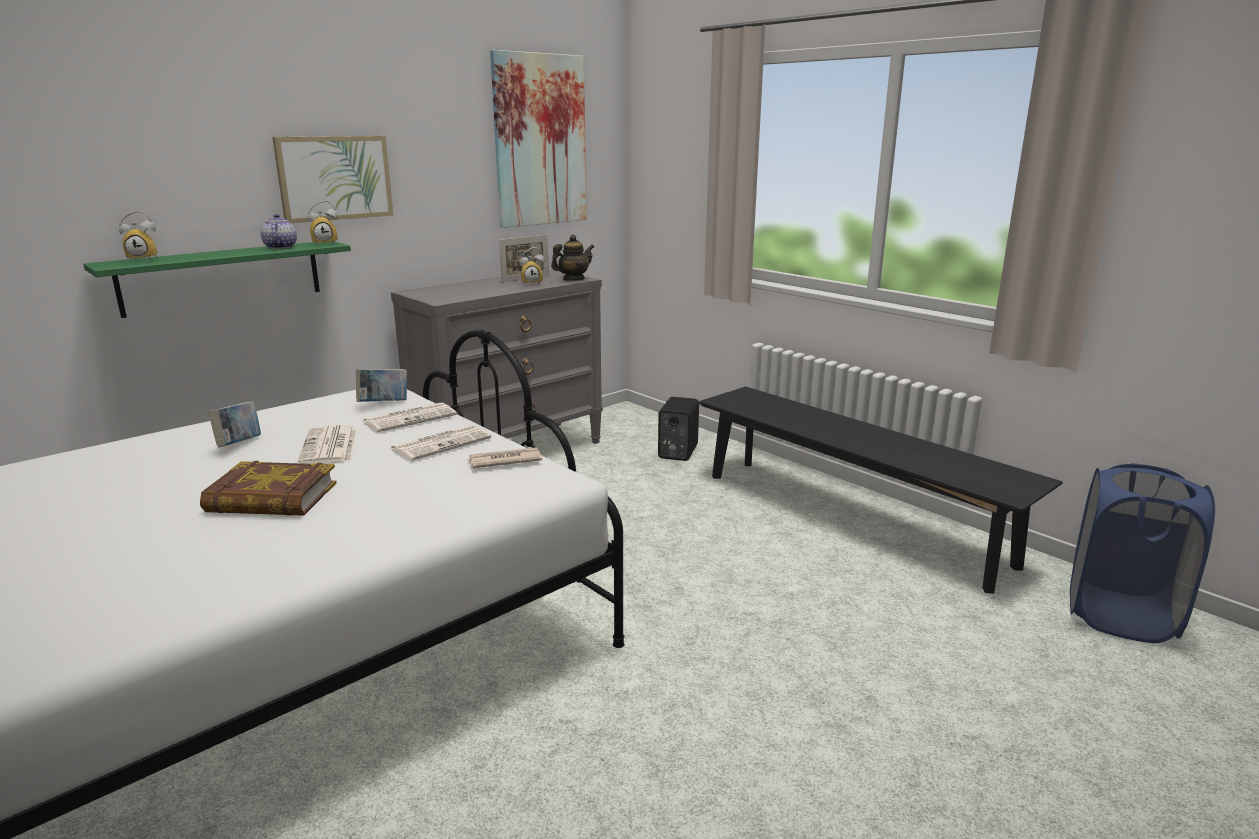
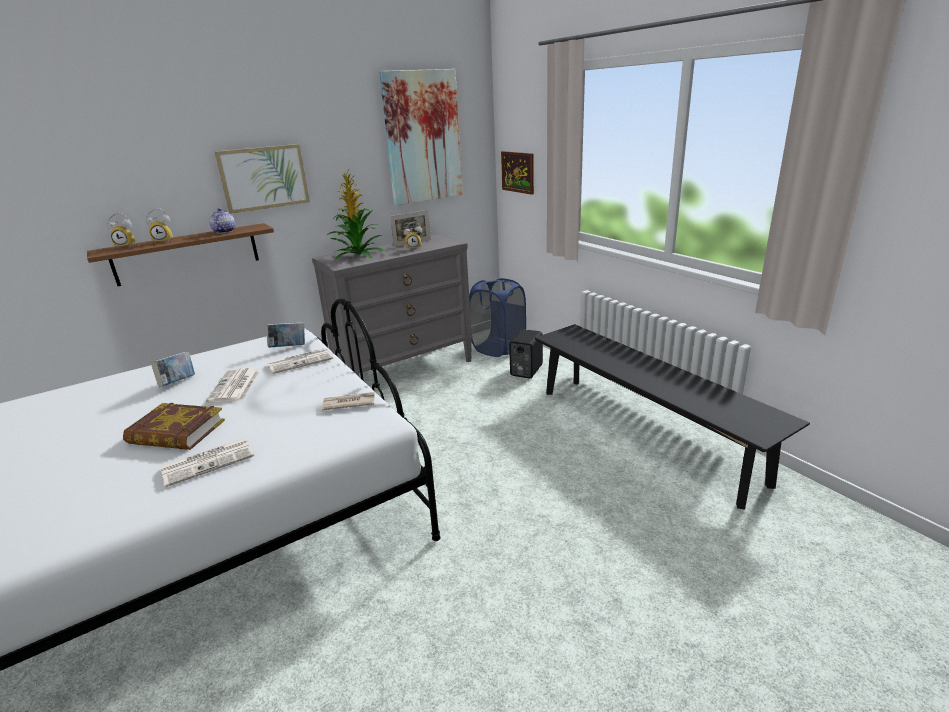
camera: 10 degrees right, 5 degrees up
green shelf [83,241,351,318] -> brown shelf [87,223,274,286]
alarm clock [308,201,338,246] -> alarm clock moved to [146,208,173,243]
newspaper [390,425,491,461] -> newspaper moved to [161,438,254,487]
teapot [551,234,594,281] -> none
blue laundry basket [1070,463,1215,643] -> blue laundry basket moved to [469,278,526,357]
none -> potted plant [326,169,387,259]
none -> picture [501,151,534,195]

